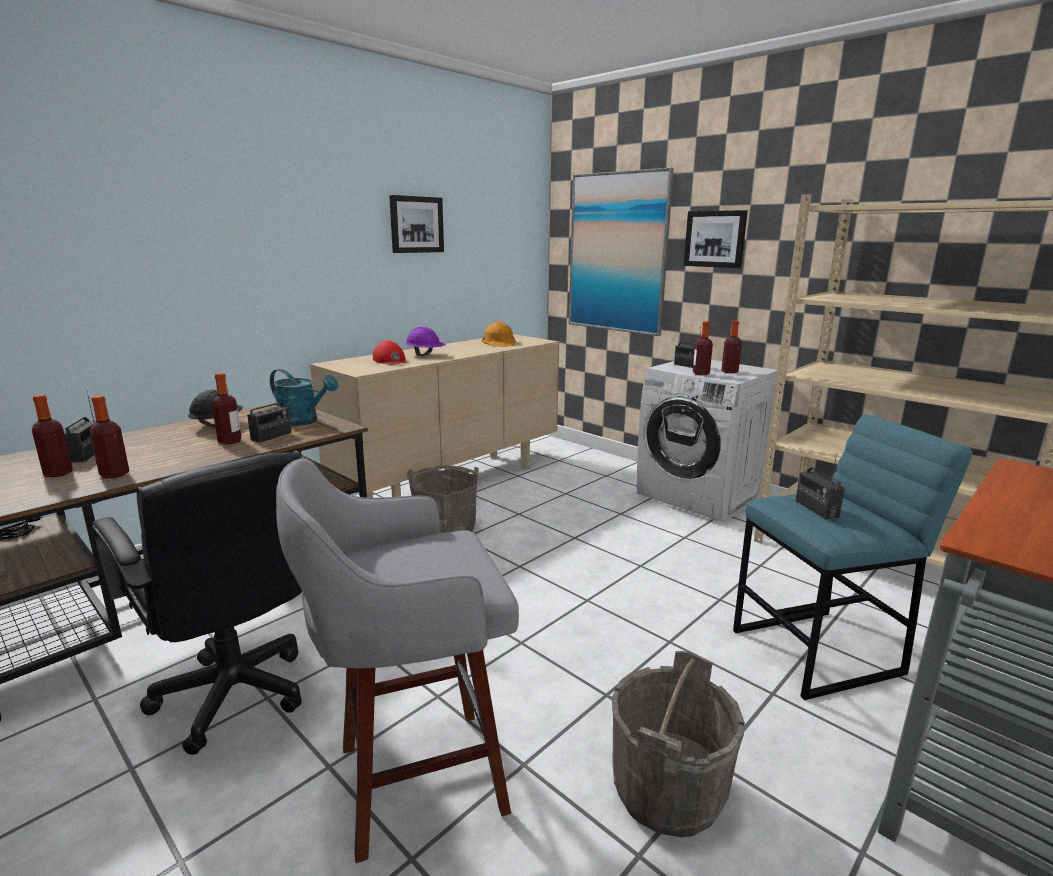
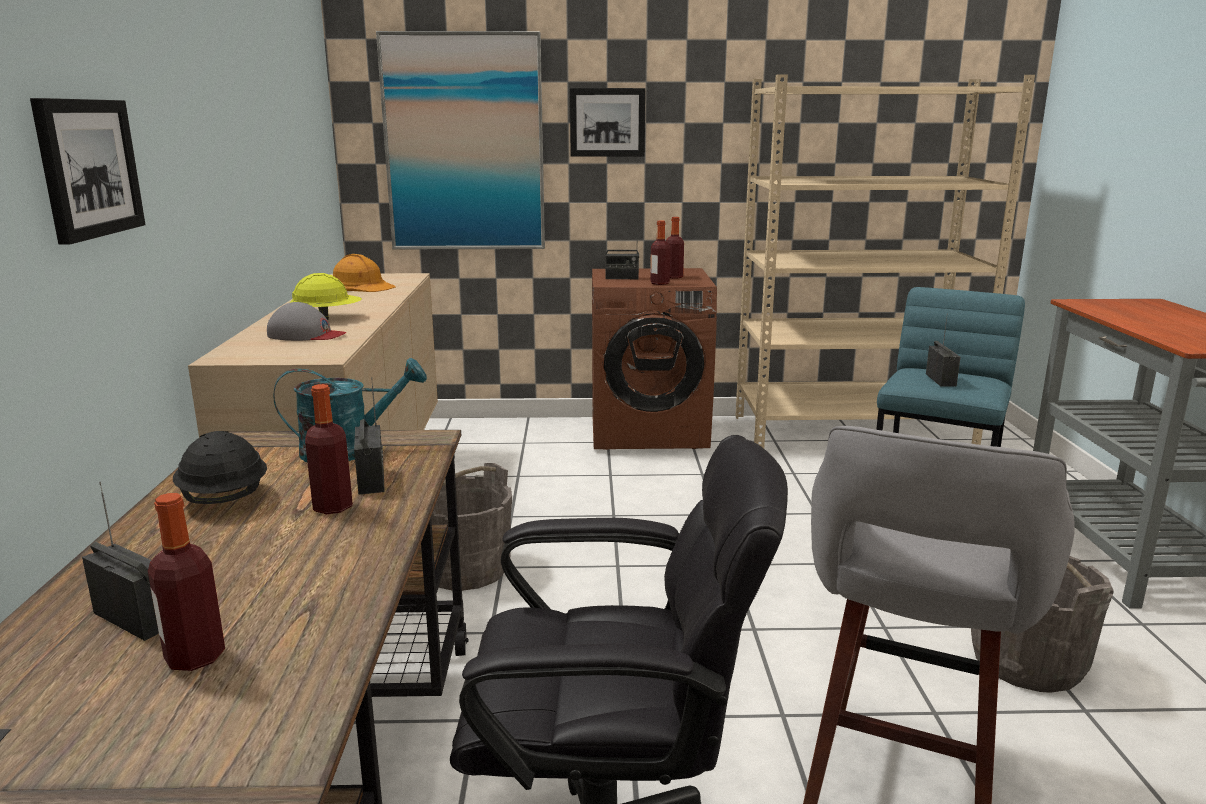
camera: 45 degrees left, 0 degrees up
bottle [89,395,129,478] -> none
red cap [373,340,407,365] -> grey cap [267,302,346,341]
picture [389,195,444,253] -> picture moved to [30,98,146,245]
purple hard hat [405,327,446,356] -> yellow hard hat [290,273,362,320]
white washing machine [637,360,777,522] -> brown washing machine [592,268,717,450]
radio [795,453,845,519] -> radio turned 120 degrees counterclockwise [926,314,960,387]

